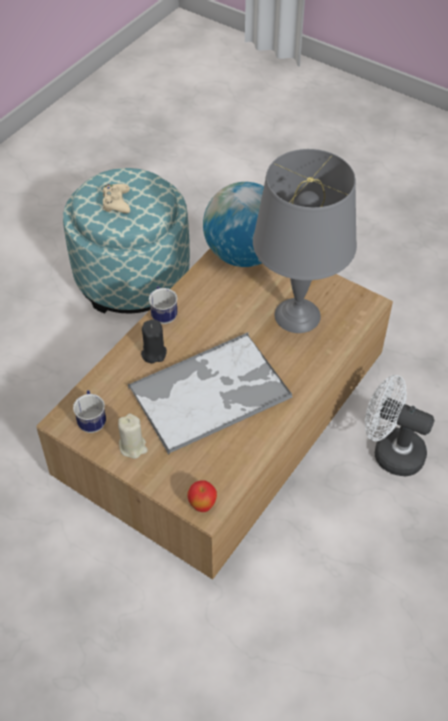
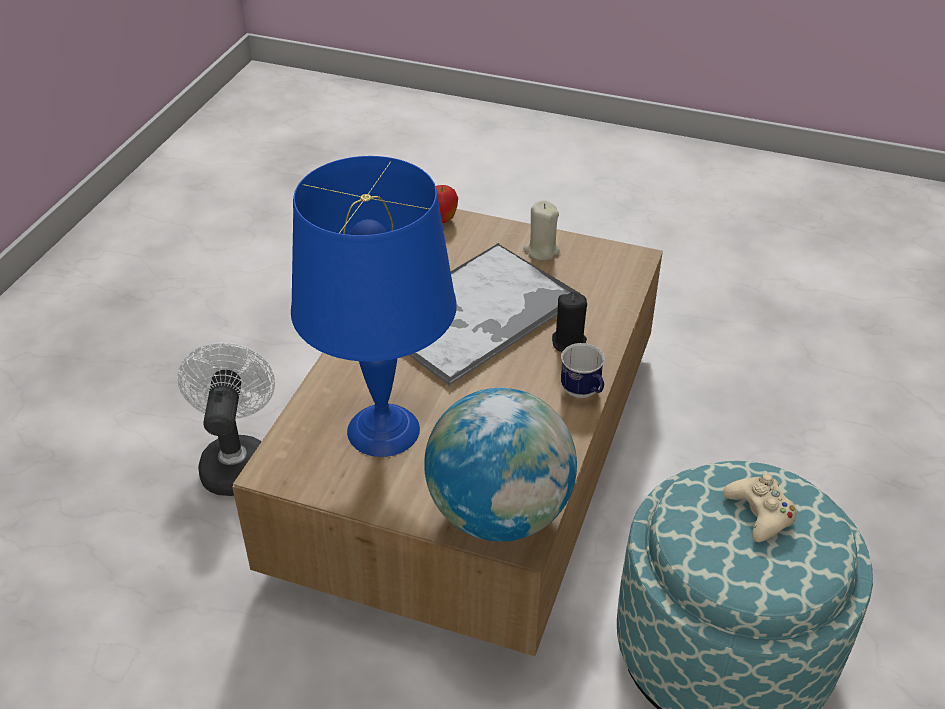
camera: 165 degrees right, 10 degrees down
mug [73,390,106,433] -> none
grey table lamp [253,149,357,333] -> blue table lamp [291,156,457,457]
white fan [365,375,435,476] -> white fan turned 105 degrees counterclockwise [177,342,275,496]

